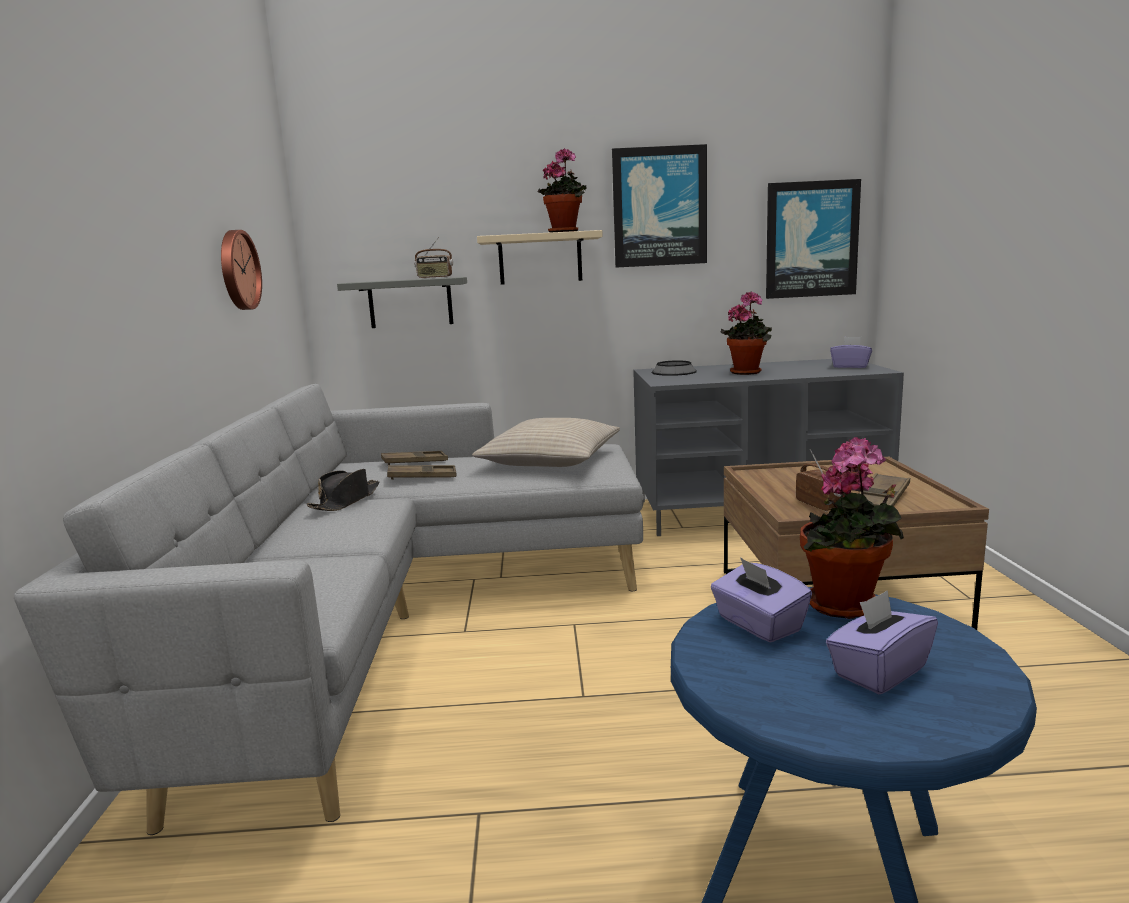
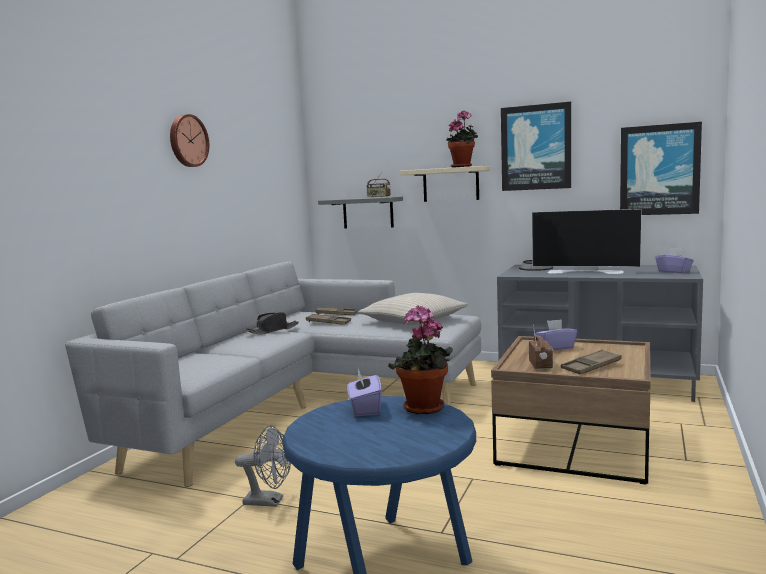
camera: 25 degrees right, 5 degrees down
wall clock [221,230,262,310] -> wall clock moved to [170,114,209,167]
potted plant [721,291,772,375] -> television [532,209,642,274]
purple tissue box [826,590,938,694] -> purple tissue box moved to [535,319,577,350]
none -> grey fan [235,425,291,507]

